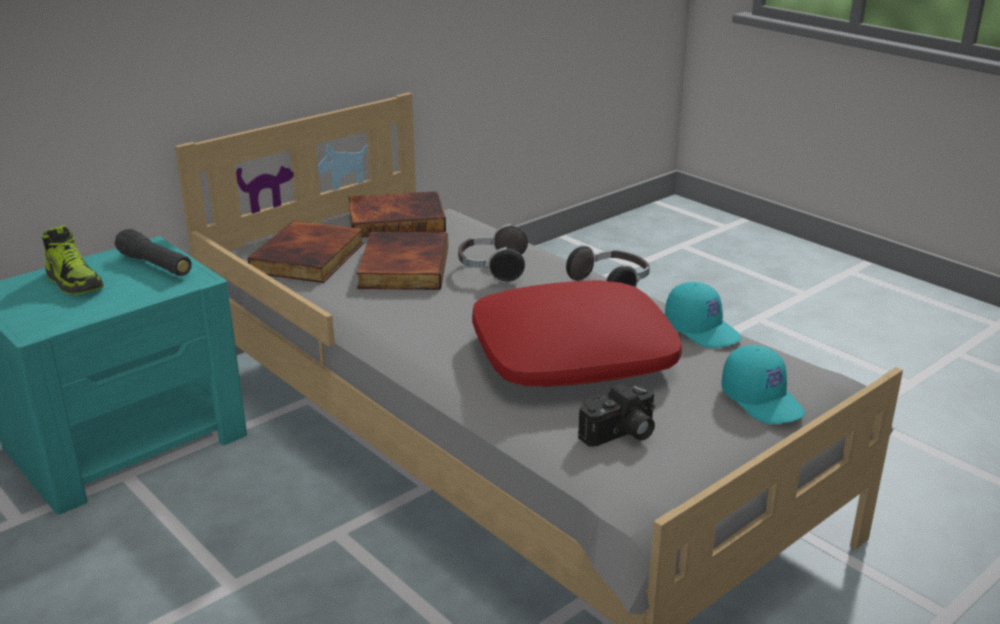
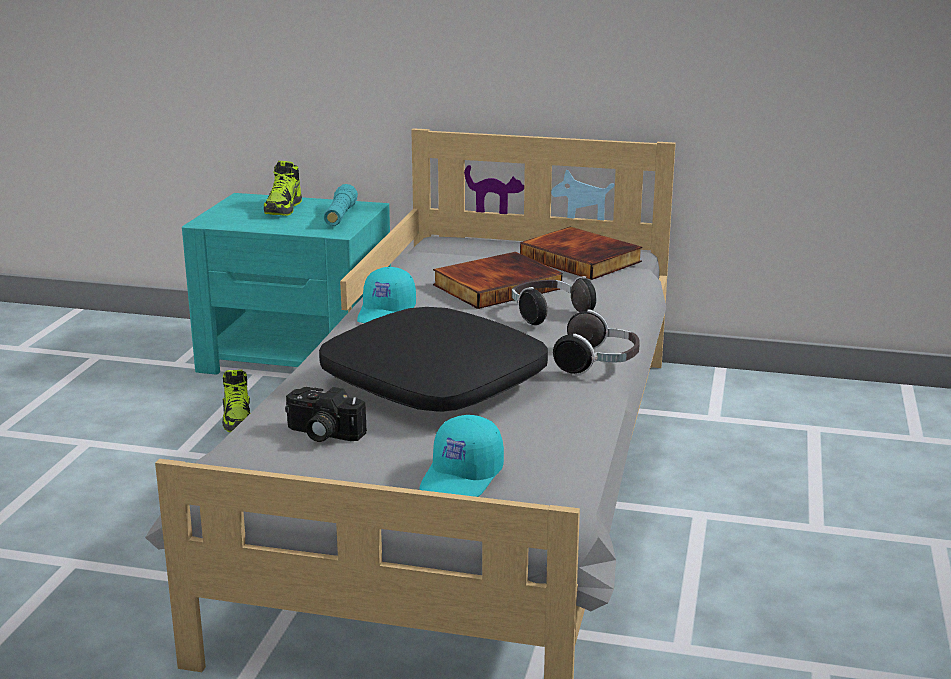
camera: 55 degrees right, 5 degrees down
black flashlight [115,229,192,276] -> turquoise flashlight [324,184,358,226]
book [248,220,364,283] -> none
red pillow [472,280,682,387] -> black pillow [319,307,548,412]
turquoise cap [665,282,742,348] -> turquoise cap moved to [357,267,416,323]
none -> shoe [222,370,250,432]

